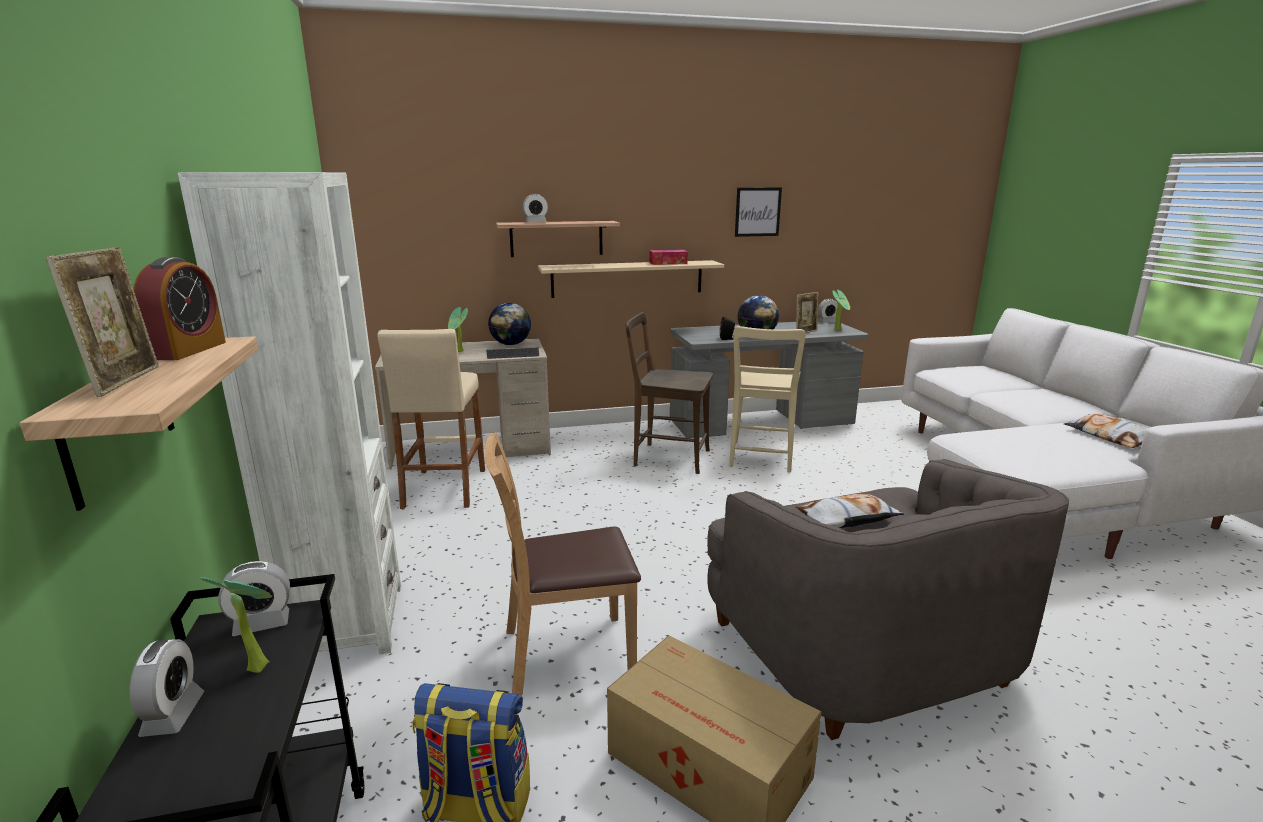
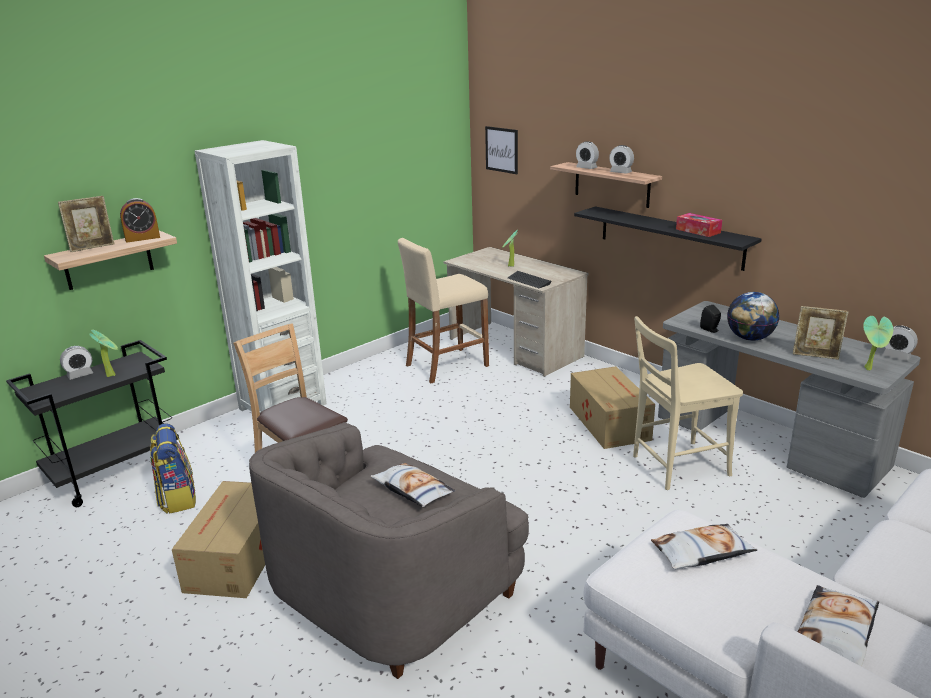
camera: 60 degrees right, 5 degrees up
alarm clock [218,561,290,636] -> alarm clock moved to [609,145,634,174]
globe [488,303,531,345] -> none
beige shelf [538,260,724,298] -> black shelf [574,206,762,271]
brown chair [625,312,713,474] -> cardboard box [570,366,655,449]
picture [735,188,782,237] -> picture moved to [485,126,518,174]
none -> pillow [651,524,758,569]

